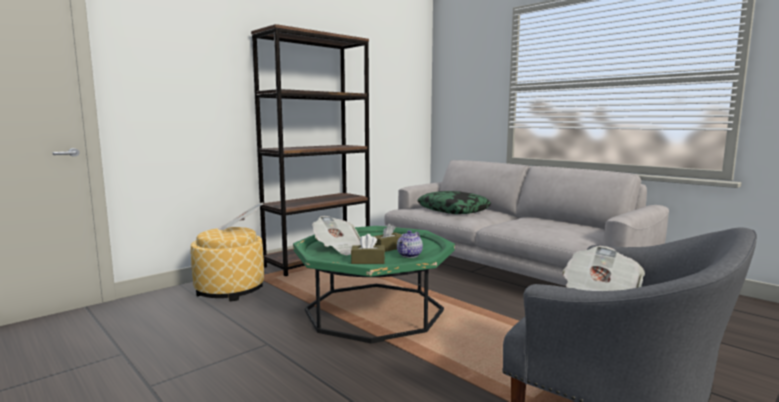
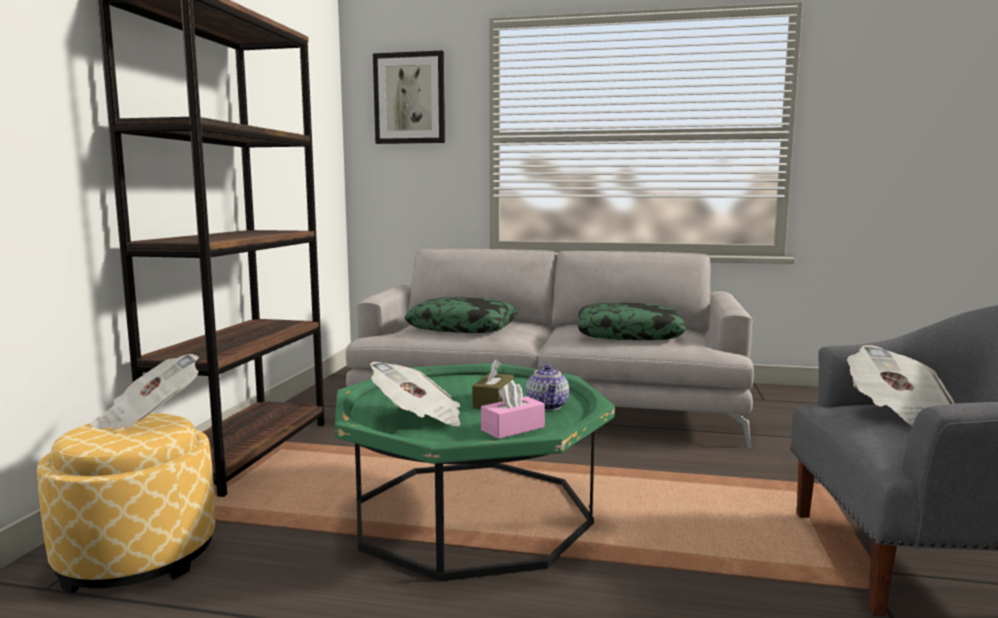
camera: 35 degrees left, 0 degrees up
brown tissue box [351,234,385,264] -> pink tissue box [481,380,545,439]
none -> picture [373,51,445,144]
none -> pillow [578,303,686,340]

